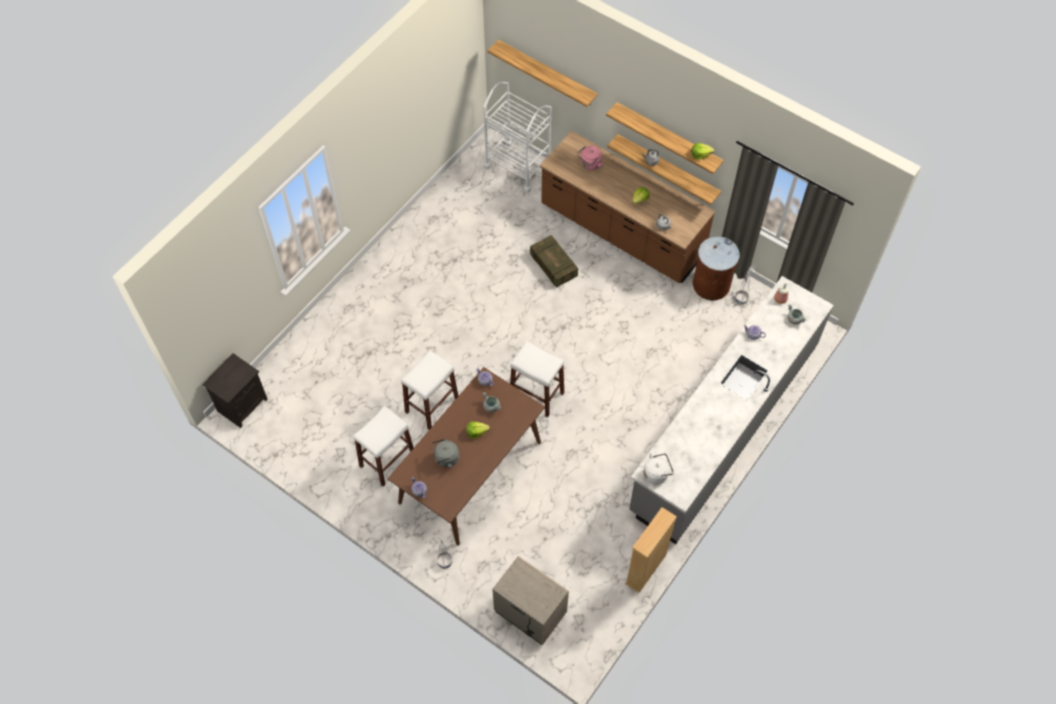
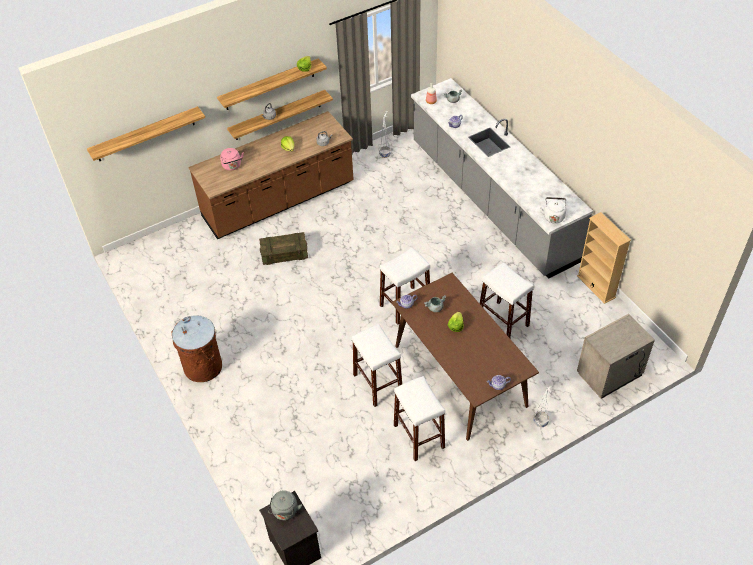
camera: 65 degrees left, 10 degrees down
grey kettle [431,439,459,468] -> grey kettle moved to [268,490,302,520]
white cart [483,82,551,193] -> none
brown trash can [693,236,740,301] -> brown trash can moved to [172,315,222,382]
none -> white stool [479,262,534,338]

